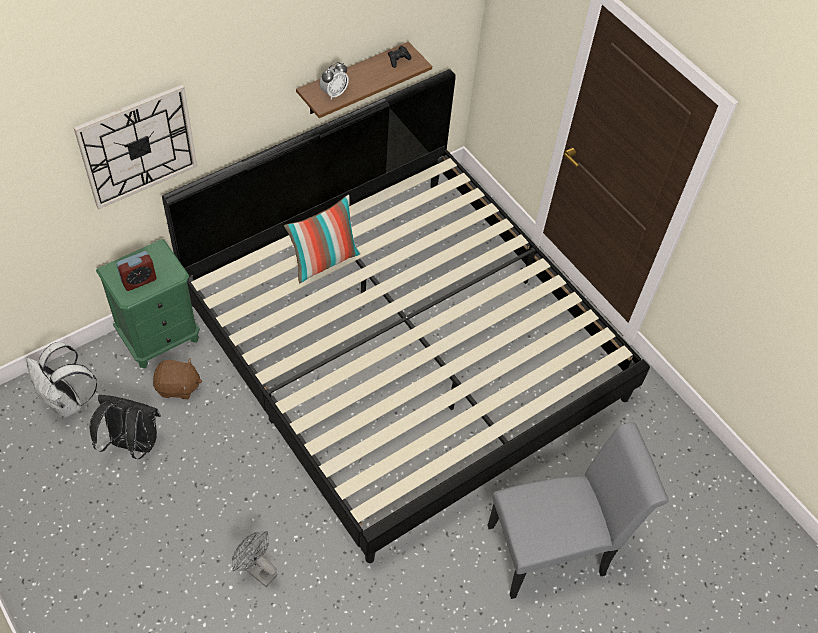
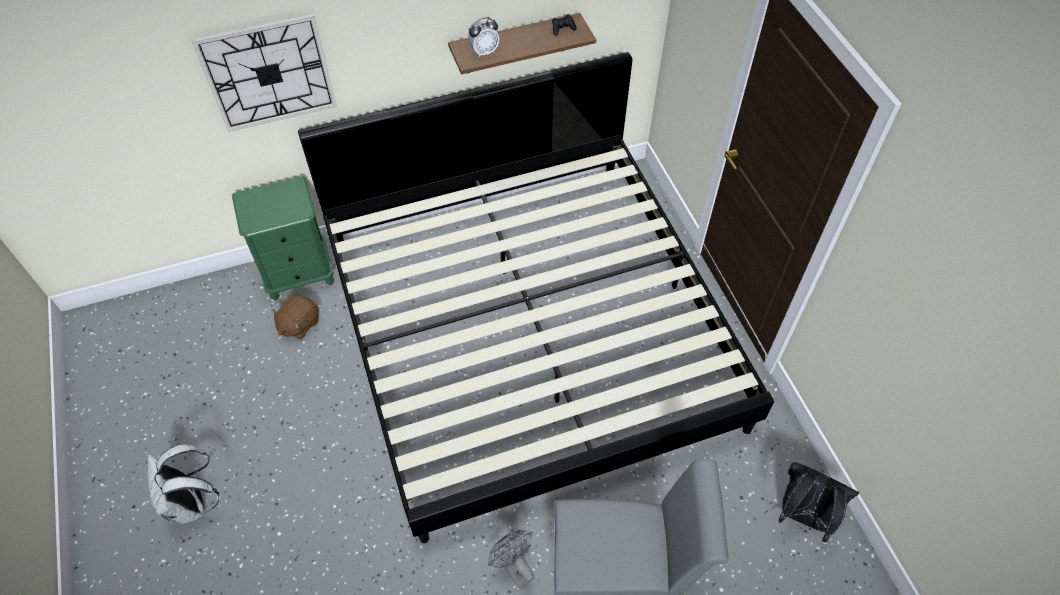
camera: 20 degrees right, 0 degrees up
white backpack [26,342,97,418] -> white backpack moved to [148,444,219,524]
black backpack [89,395,161,459] -> black backpack moved to [778,462,859,542]
alarm clock [116,251,157,291] -> none
brown plush toy [153,358,202,399] -> brown plush toy turned 105 degrees clockwise [271,294,319,340]
grey fan [232,531,278,587] -> grey fan moved to [488,530,534,589]
pillow [284,195,361,283] -> none

